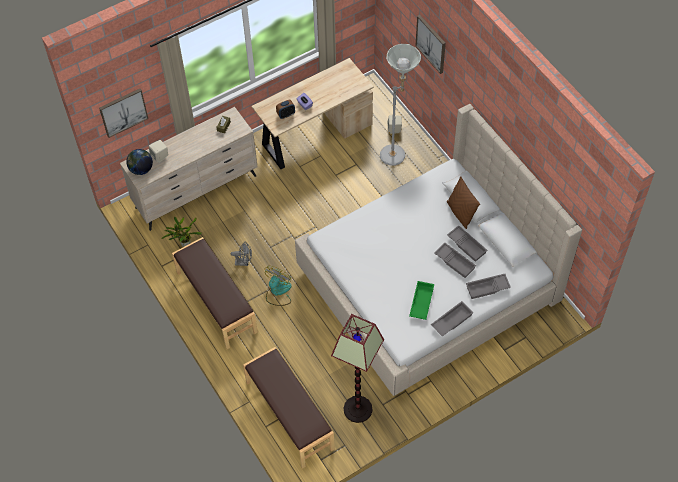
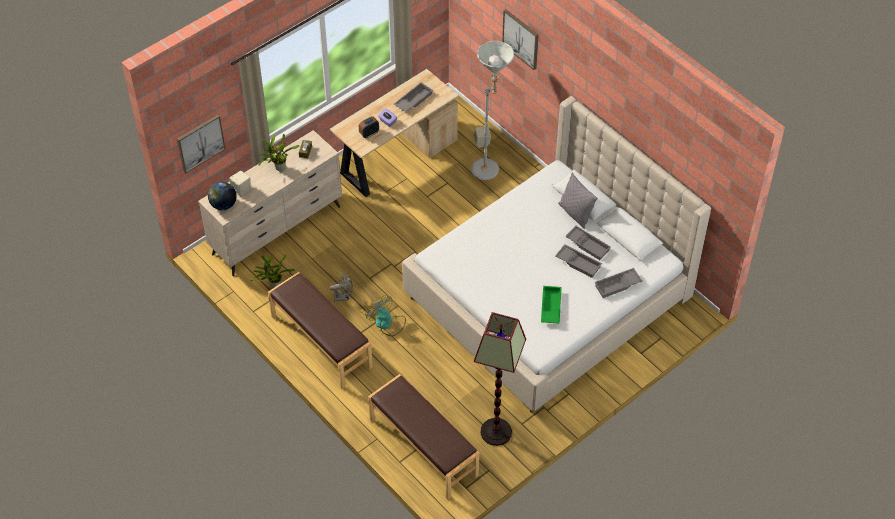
camera: 10 degrees left, 5 degrees down
fan [265,266,292,306] -> fan turned 60 degrees counterclockwise [365,295,406,336]
grey tray [431,301,474,336] -> grey tray moved to [394,82,433,112]
brown pillow [447,176,480,229] -> grey pillow [558,173,598,229]
none -> potted plant [259,134,300,171]

